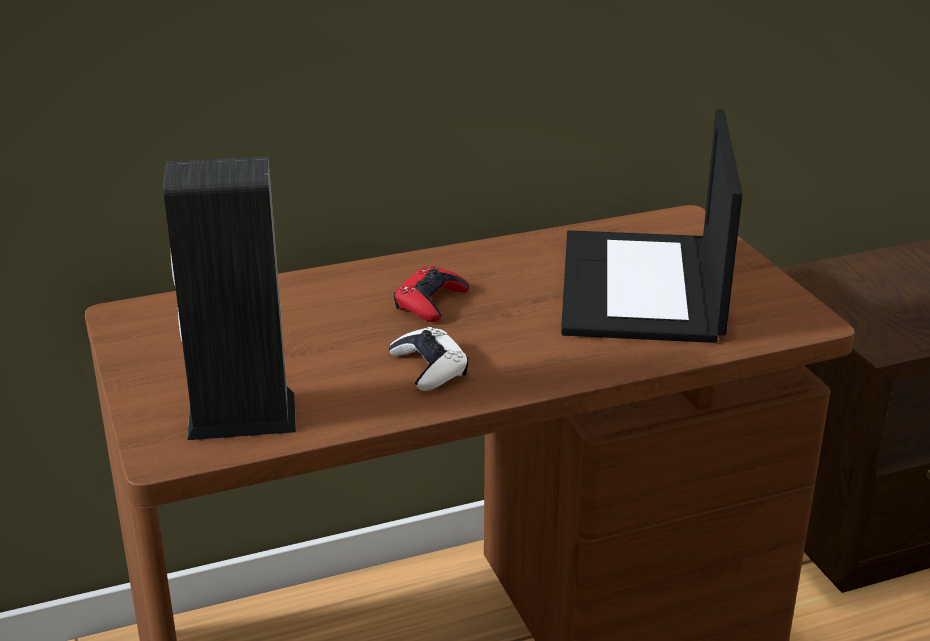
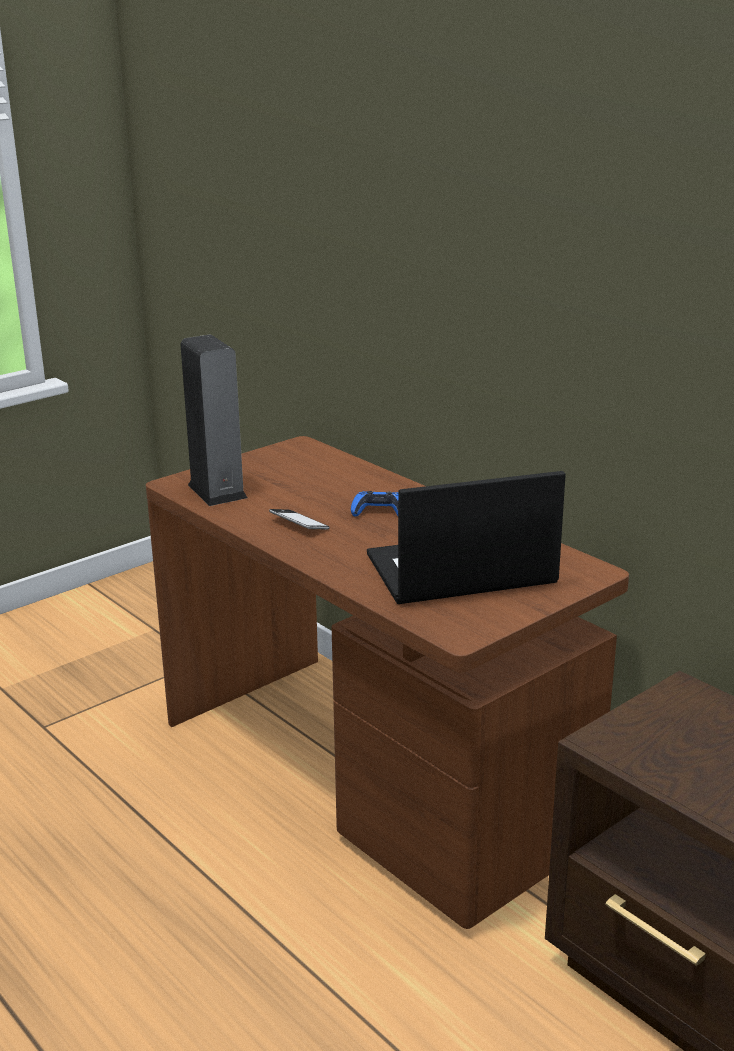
camera: 70 degrees right, 5 degrees down
white game controller [389,327,469,391] -> phone [269,509,330,530]
red game controller [394,266,469,322] -> blue game controller [351,491,398,517]

